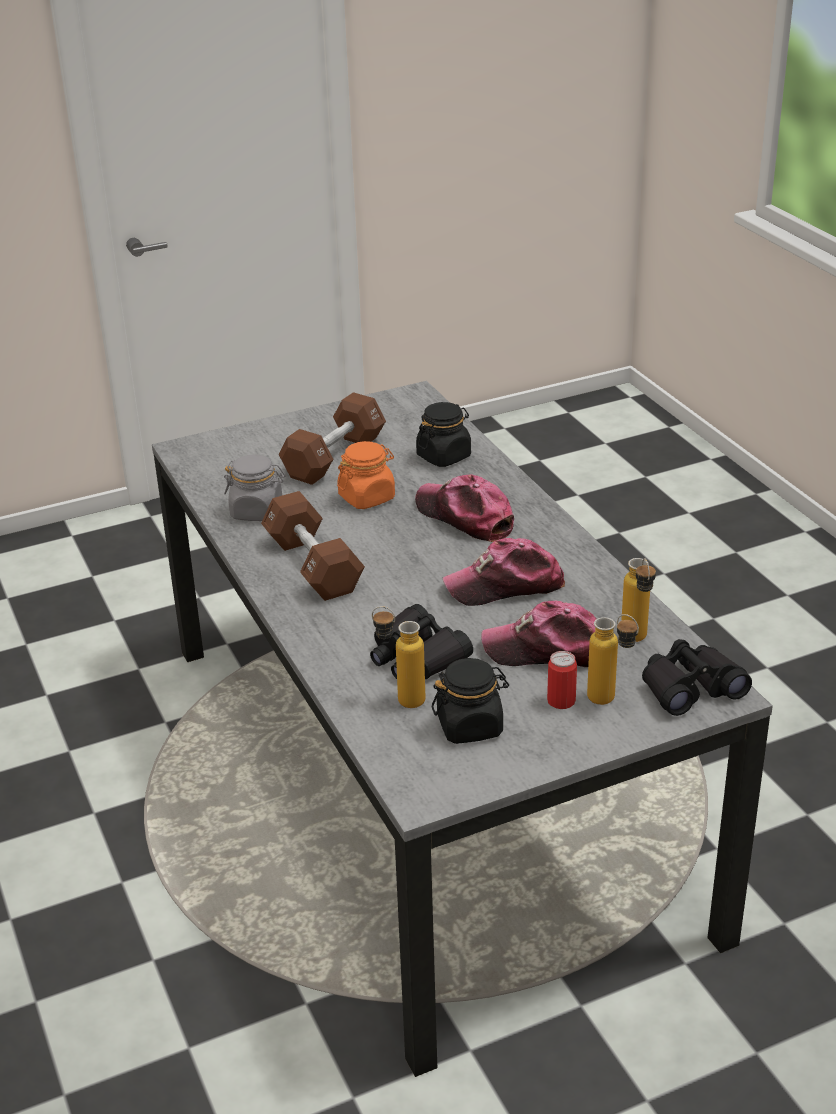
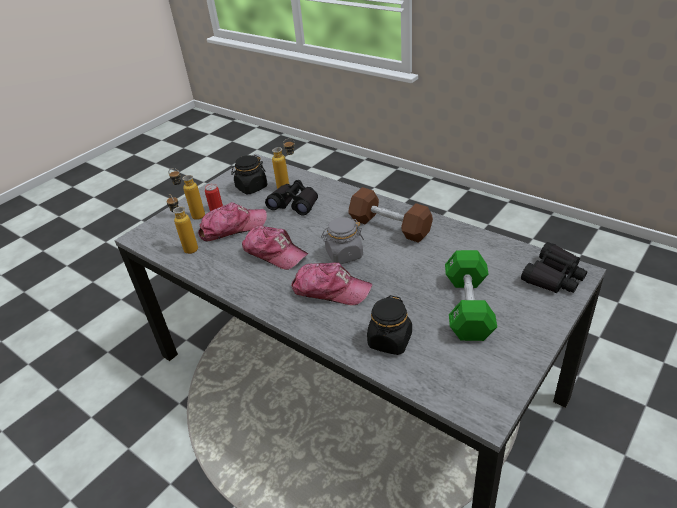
camera: 155 degrees right, 5 degrees up
grey jar [224,454,285,521] -> grey jar moved to [321,217,364,264]
brown dumbbell [278,392,386,485] -> green dumbbell [445,250,497,341]
orange jar [337,441,395,509] -> none
cap [443,538,565,606] -> cap turned 75 degrees clockwise [242,226,308,270]
black binoculars [642,639,752,716] -> black binoculars moved to [521,242,587,293]

